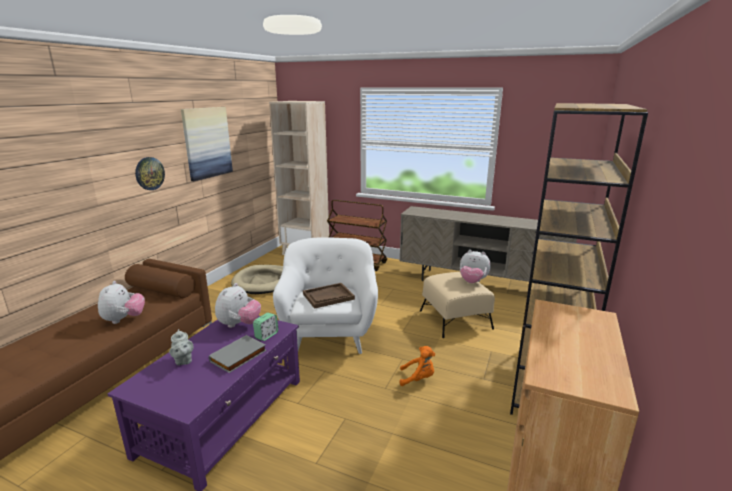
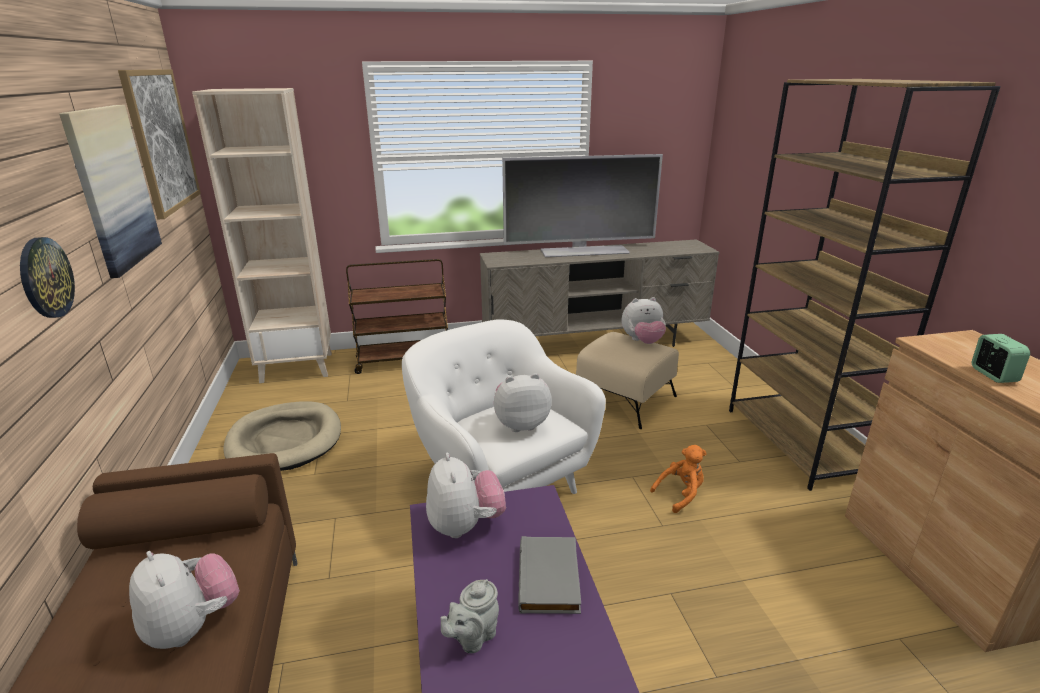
camera: 35 degrees left, 5 degrees up
grey teapot [169,329,194,365] -> grey teapot turned 105 degrees clockwise [441,579,499,653]
alarm clock [253,313,278,341] -> alarm clock moved to [972,334,1030,383]
brown tray [303,283,355,309] -> plush toy [494,373,552,432]
none -> picture [118,69,201,219]
none -> television [502,154,663,257]

